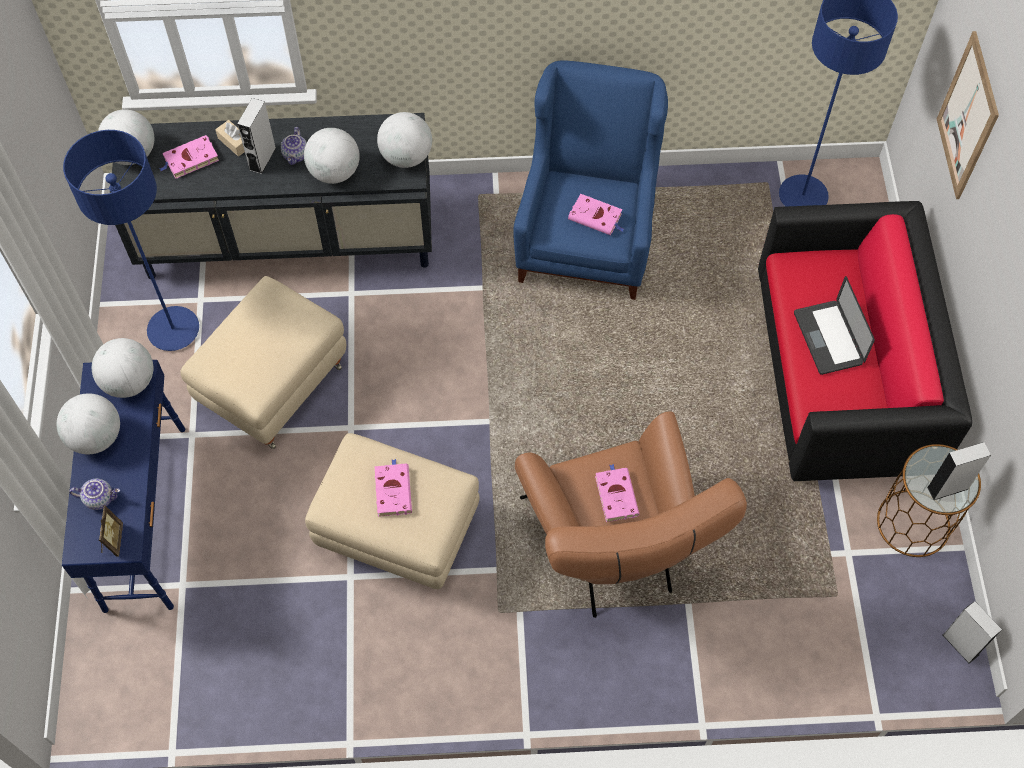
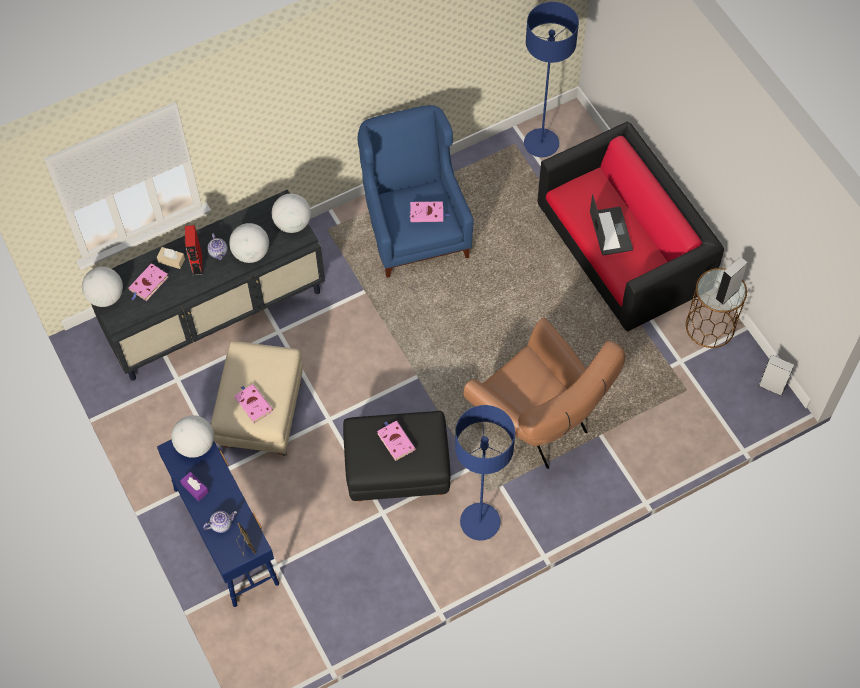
camera: 25 degrees left, 0 degrees up
globe [57,393,120,454] -> purple tissue box [180,472,209,501]
blue floor lamp [63,130,199,351] -> blue floor lamp moved to [455,405,515,541]
grey speaker [237,98,276,174] -> red speaker [185,225,203,275]
beige ottoman [305,433,480,589] -> black ottoman [343,411,450,502]
pink book [595,464,640,522] -> pink book moved to [234,384,273,423]
laptop [794,276,875,375] -> laptop turned 150 degrees counterclockwise [590,194,633,255]
picture [937,31,999,199] -> none

